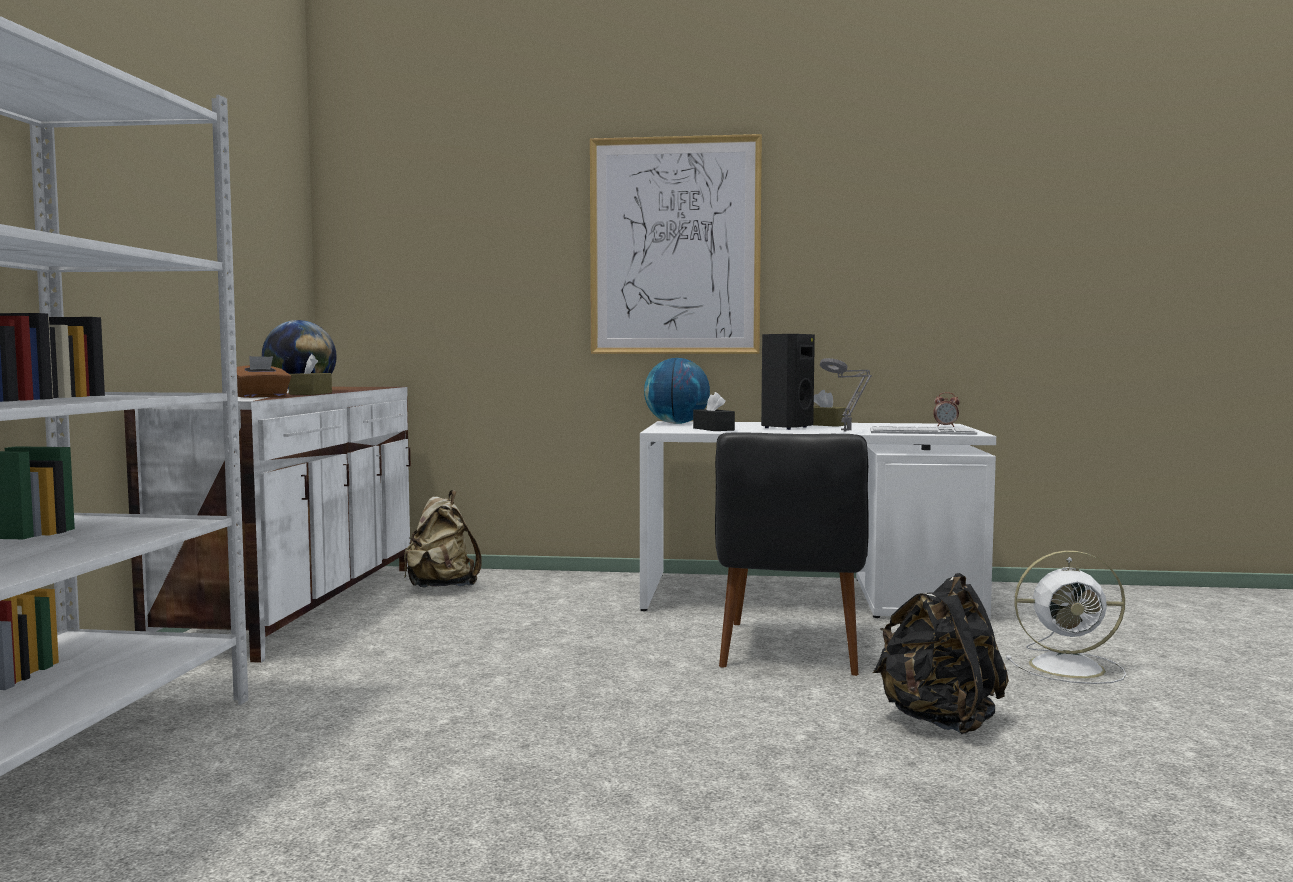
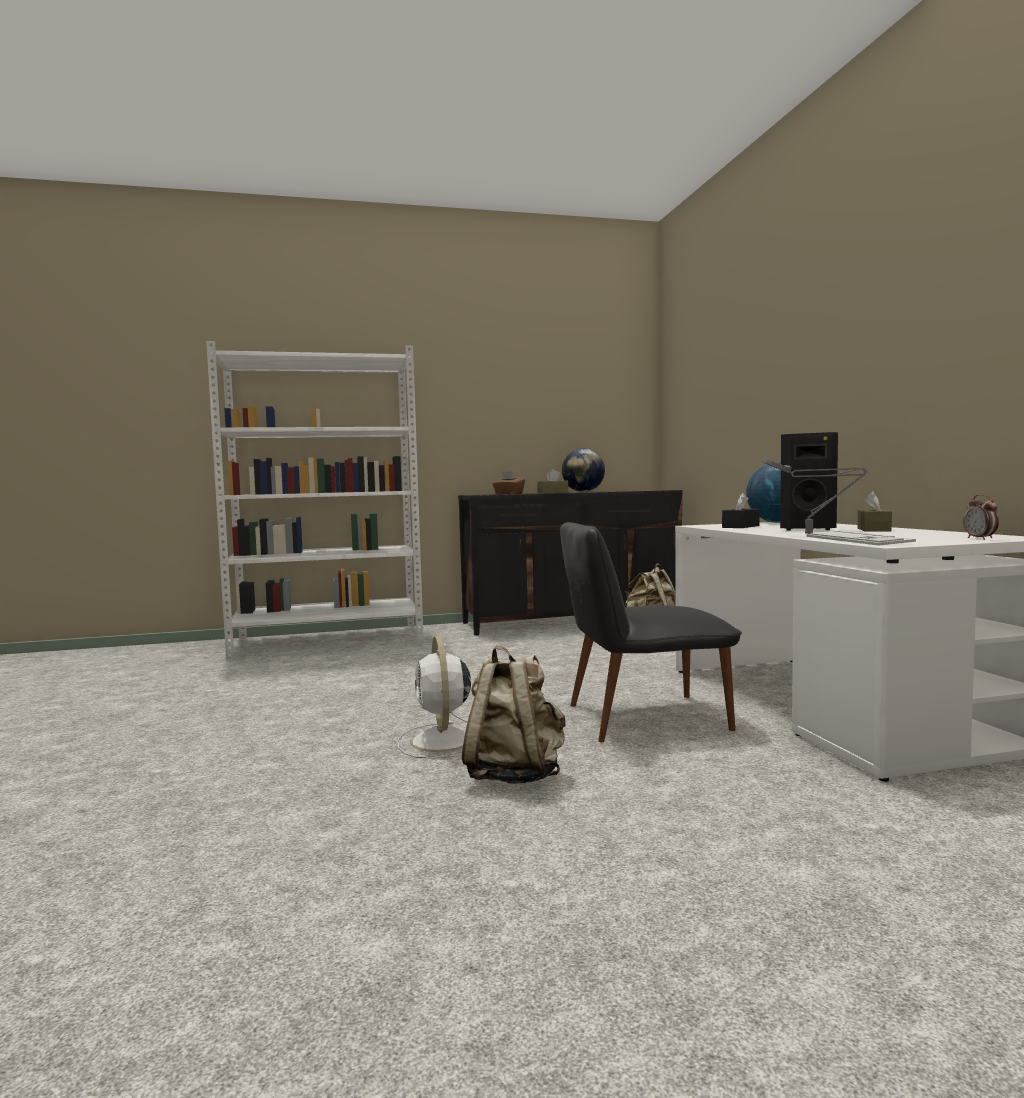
camera: 70 degrees right, 0 degrees up
white cabinet [124,387,411,663] -> black cabinet [458,490,683,636]
picture [590,134,762,354] -> none
black backpack [873,573,1009,734] -> beige backpack [462,646,566,784]
white fan [1006,550,1126,684] -> white fan moved to [397,636,471,759]

